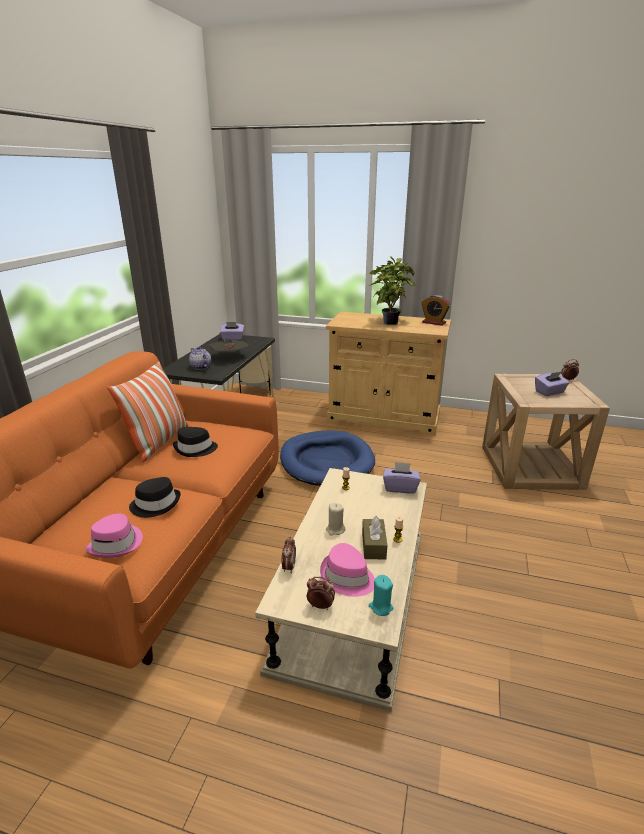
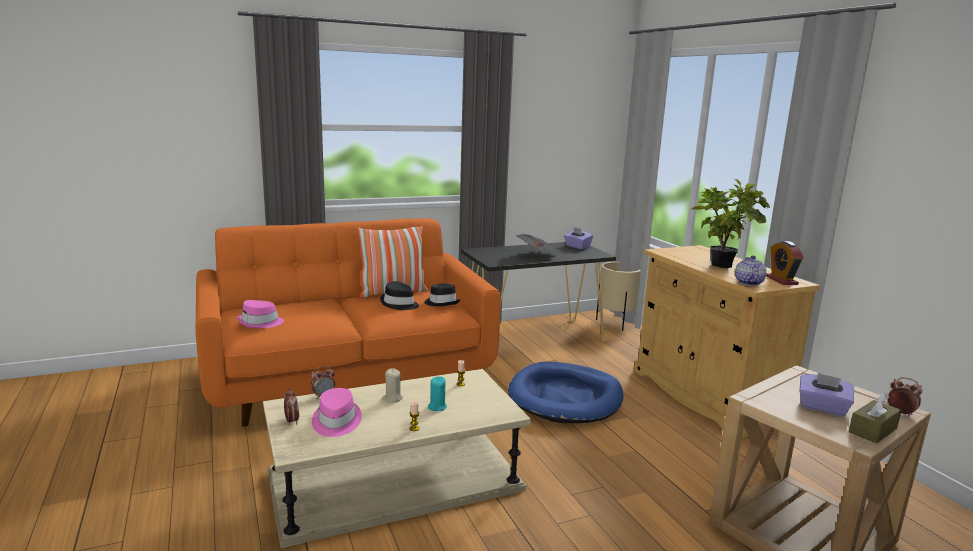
camera: 50 degrees right, 10 degrees down
black hat [129,477,181,518] -> black hat moved to [425,284,460,306]
teapot [189,347,211,370] -> teapot moved to [735,255,767,286]
brown tissue box [362,515,387,559] -> brown tissue box moved to [849,393,902,443]
turquoise candle [369,575,393,616] -> turquoise candle moved to [428,376,447,411]
purple tissue box [383,462,420,494] -> none

